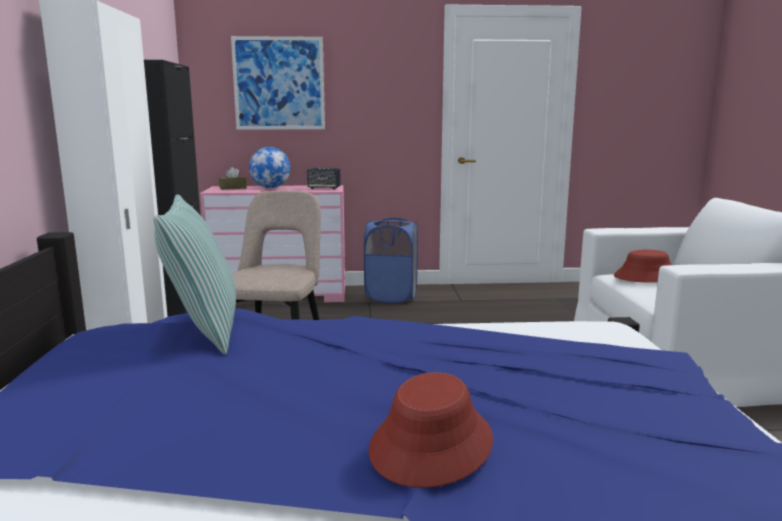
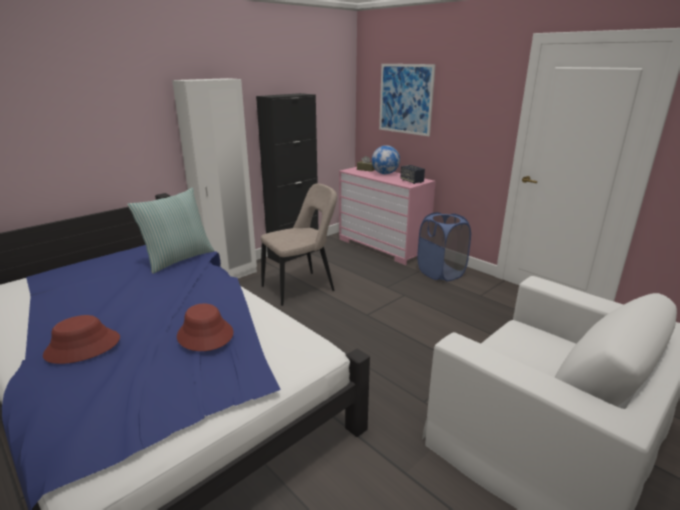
camera: 50 degrees right, 10 degrees up
red hat [614,250,672,283] -> red hat moved to [177,304,233,351]

